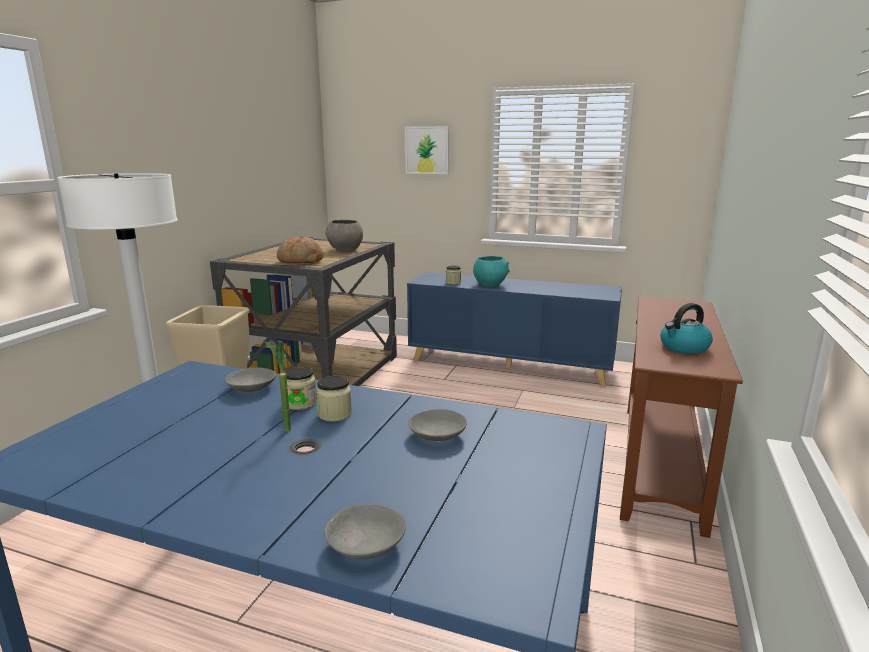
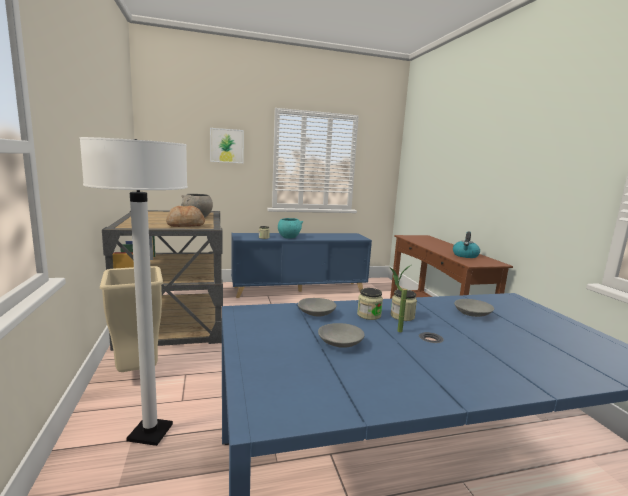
camera: 35 degrees left, 5 degrees down
grey bowl [324,504,406,559] -> grey bowl moved to [318,323,365,348]

